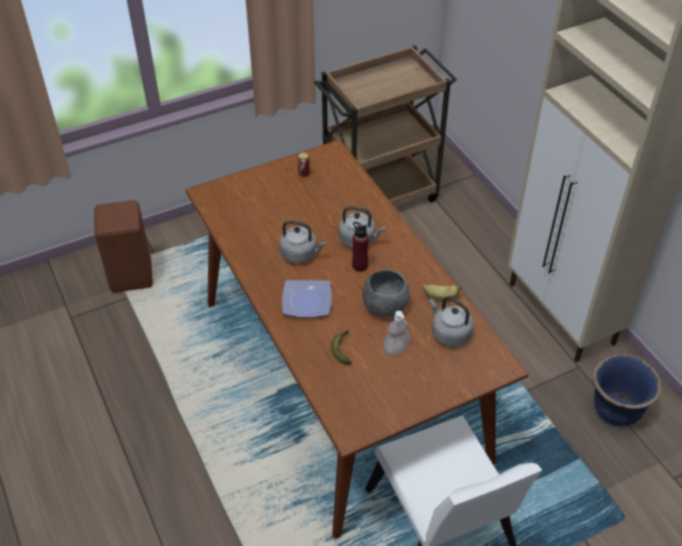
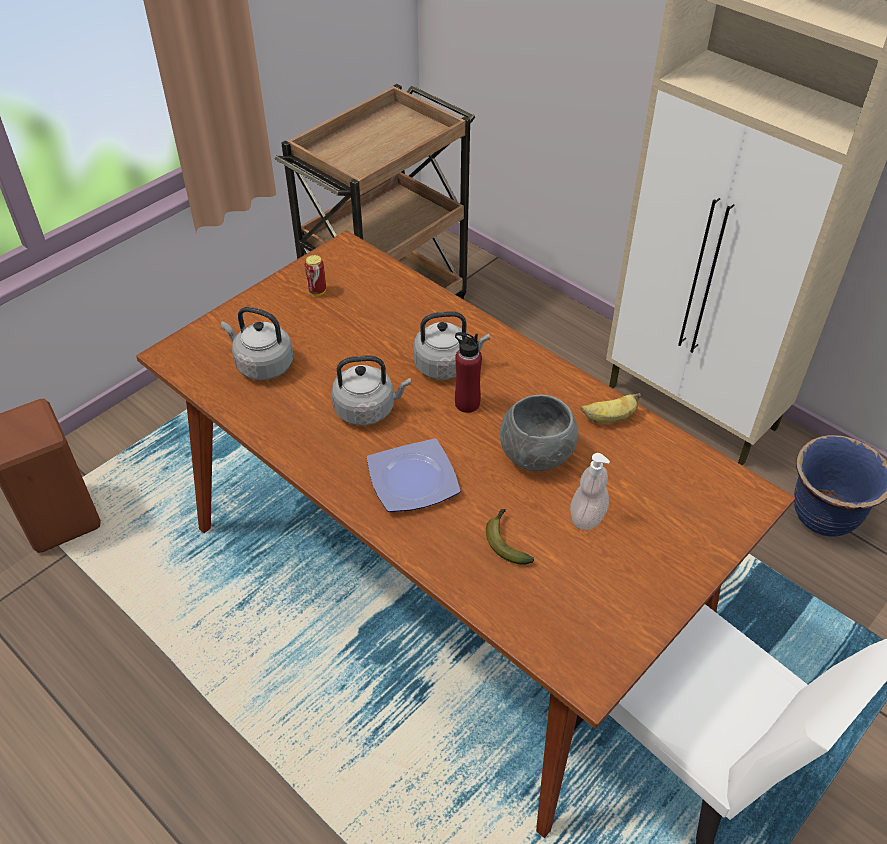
camera: 20 degrees left, 0 degrees up
grey kettle [429,296,474,347] -> grey kettle moved to [221,307,293,380]

